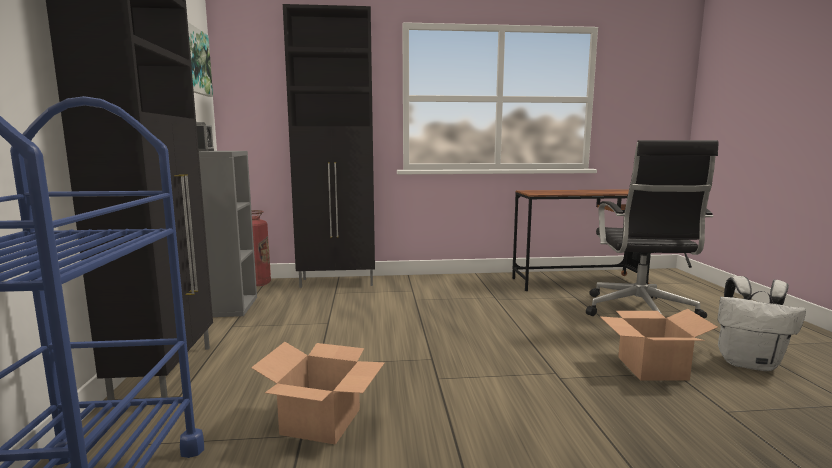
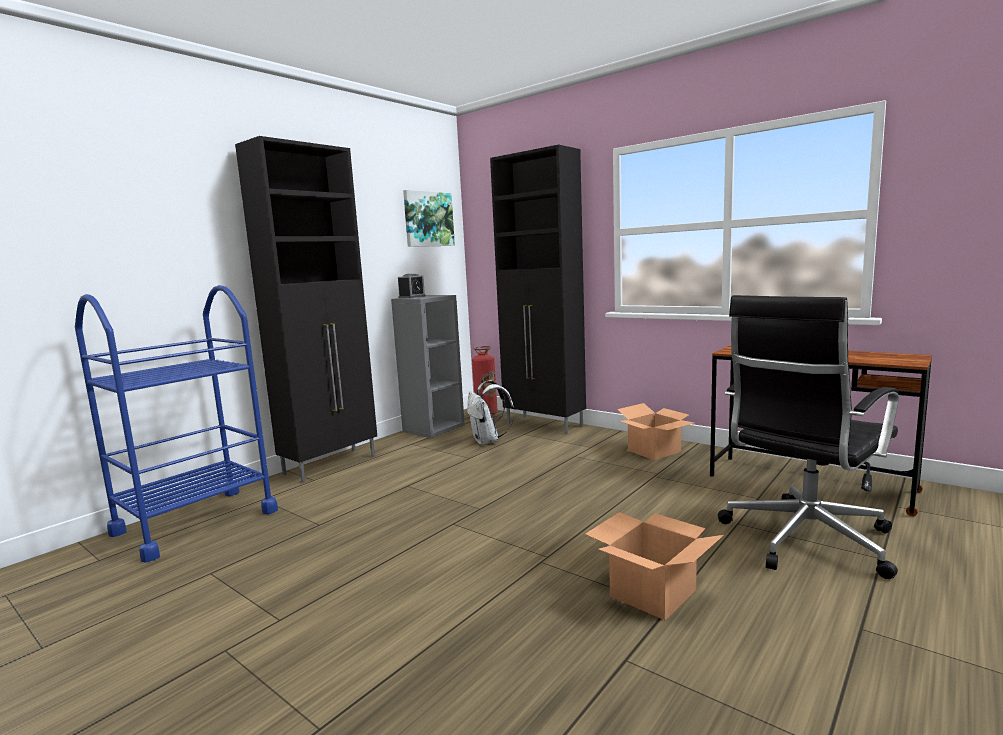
camera: 45 degrees right, 0 degrees up
cardboard box [251,342,385,445] -> cardboard box moved to [617,403,694,460]
white backpack [718,276,806,371] -> white backpack moved to [467,380,515,445]

